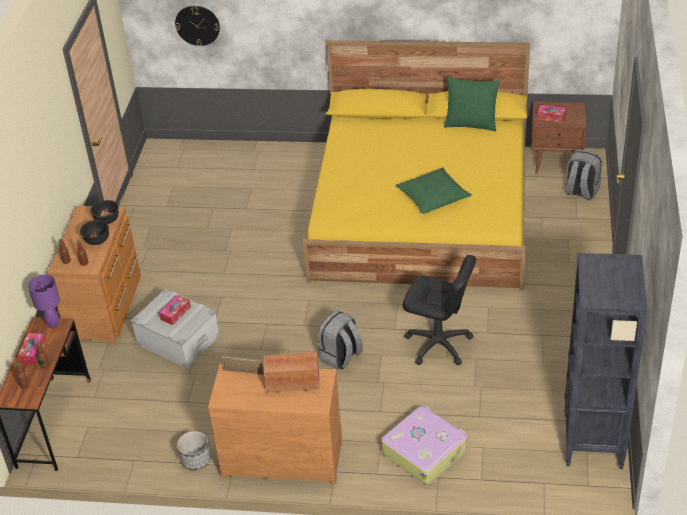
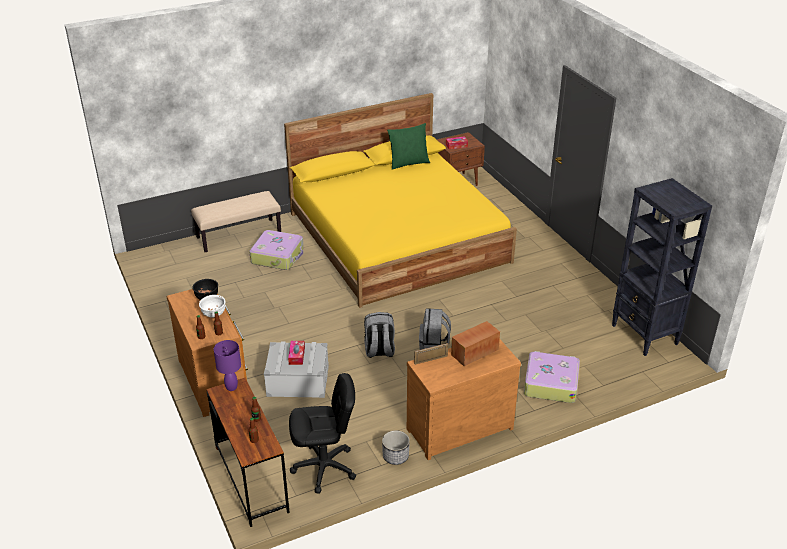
camera: 35 degrees left, 5 degrees down
tissue box [18,333,46,365] -> none
black bowl [80,220,109,245] -> white bowl [199,295,226,318]
wall clock [175,5,220,46] -> none
green pillow [396,167,472,214] -> none
black office chair [403,255,476,365] -> black office chair moved to [289,373,356,494]
grey backpack [565,150,602,201] -> grey backpack moved to [364,312,395,358]
none -> beige bench [191,191,281,252]
none -> suitcase [249,230,303,270]

